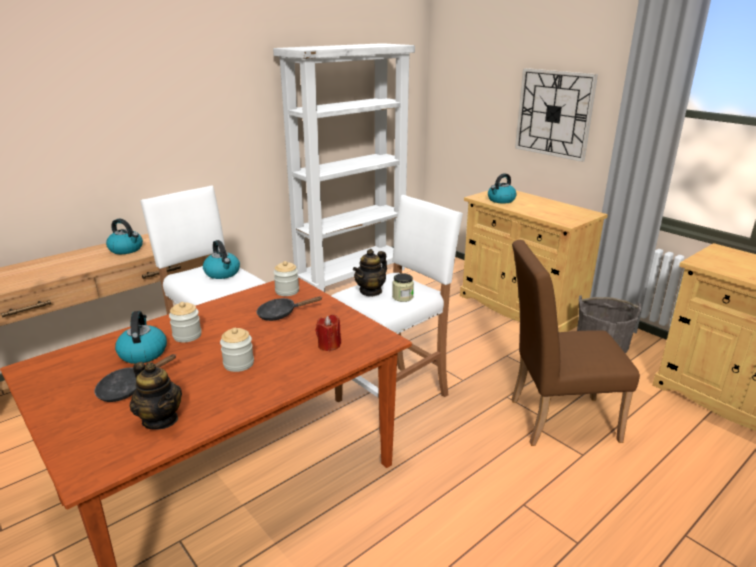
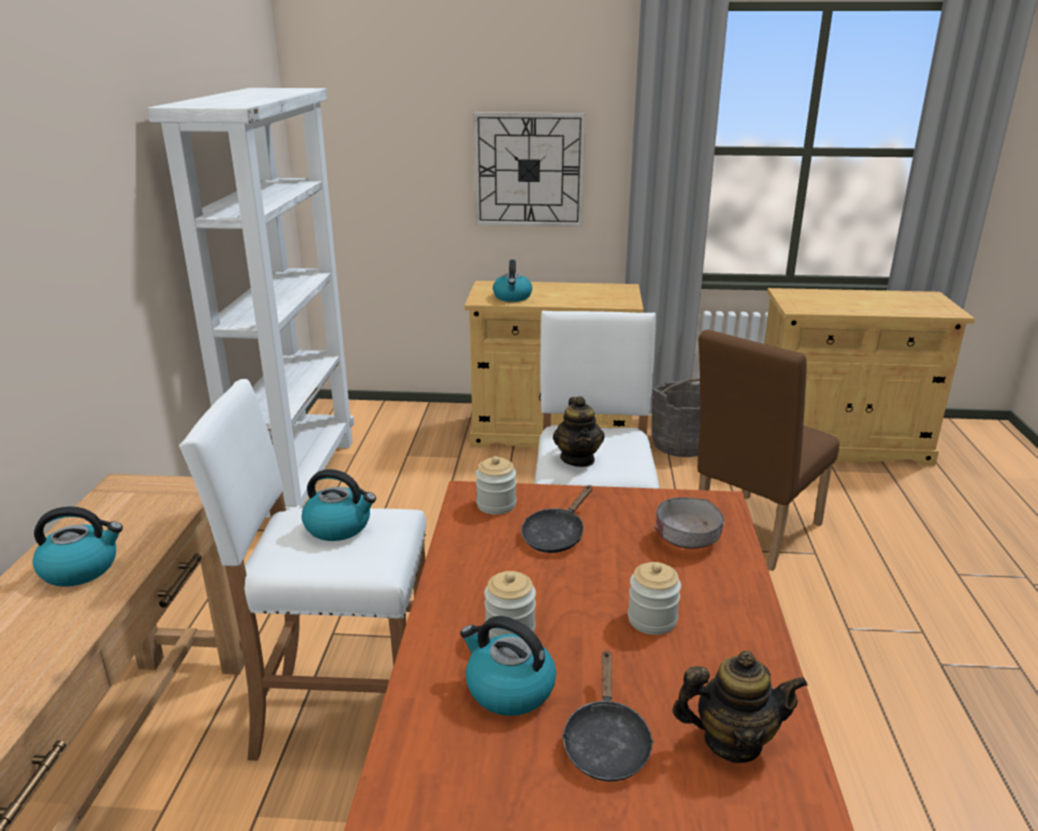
camera: 45 degrees left, 0 degrees up
red candle [316,314,341,351] -> grey bowl [654,497,724,549]
jar [392,273,414,302] -> none

